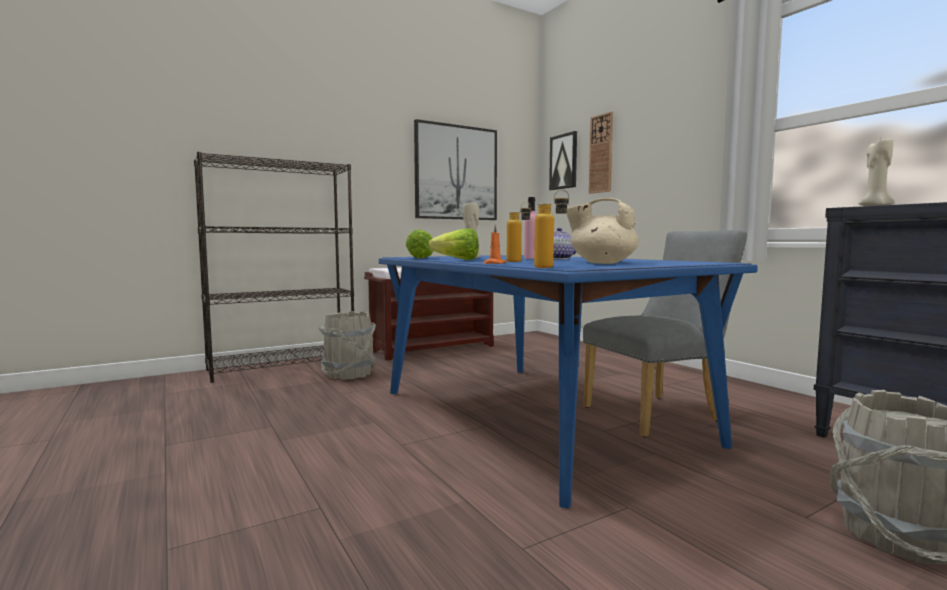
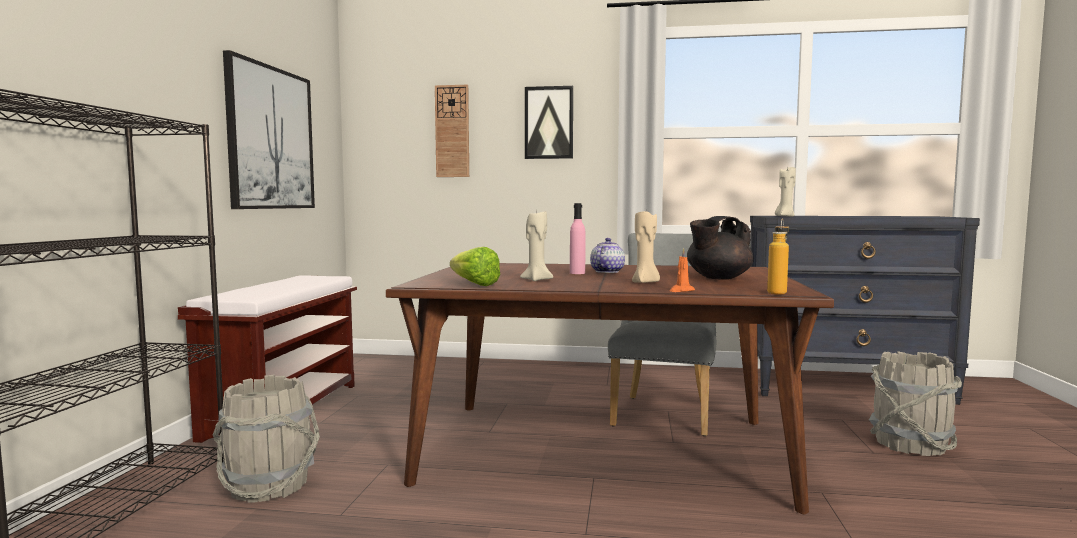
camera: 50 degrees left, 0 degrees up
blue dining table [379,255,758,508] -> brown dining table [386,263,834,514]
lettuce [429,228,479,260] -> none
bottle [507,202,531,262] -> beige candle [632,211,660,283]
picture [549,131,577,190] -> picture moved to [525,86,573,159]
beige teapot [566,198,639,264] -> black teapot [687,216,754,280]

